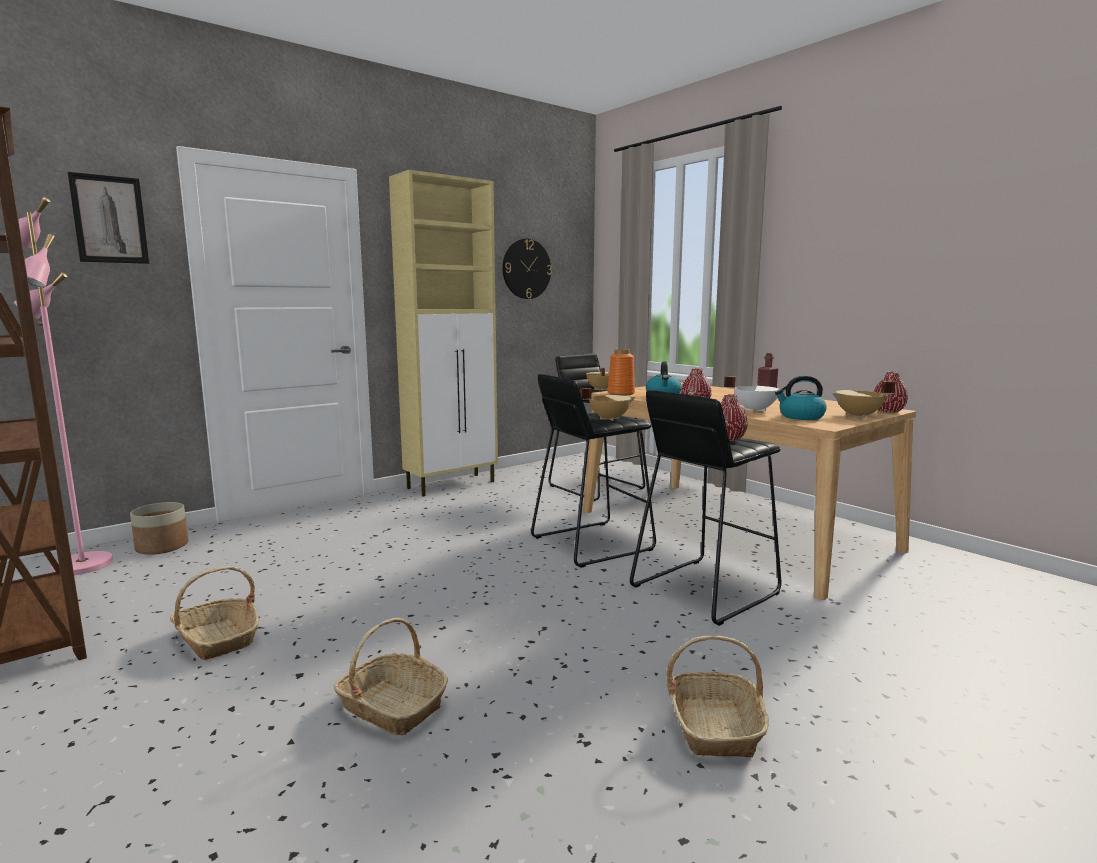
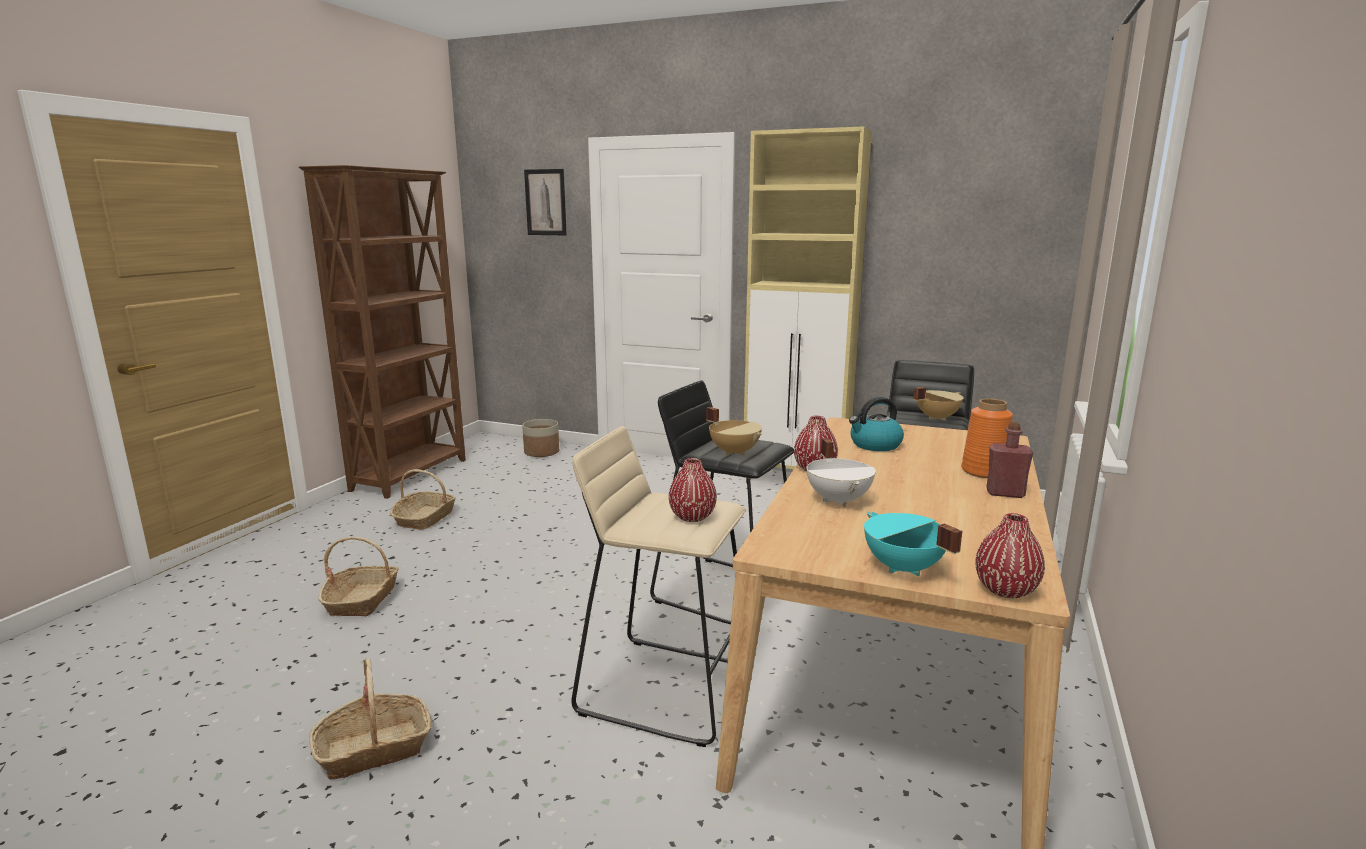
camera: 60 degrees right, 5 degrees up
pink floor lamp [5,197,113,575] -> none
wall clock [502,239,552,299] -> none
orange vase [608,349,635,396] -> orange vase moved to [961,398,1013,478]
black stool [630,390,782,626] -> beige stool [571,426,746,747]
kettle [775,375,827,420] -> none
beige cooking pot [832,381,896,418] -> turquoise cooking pot [864,512,962,576]

